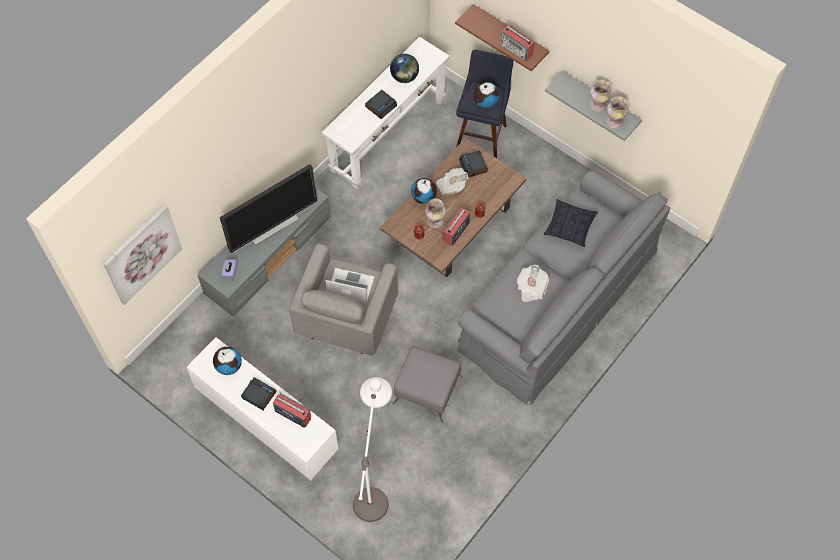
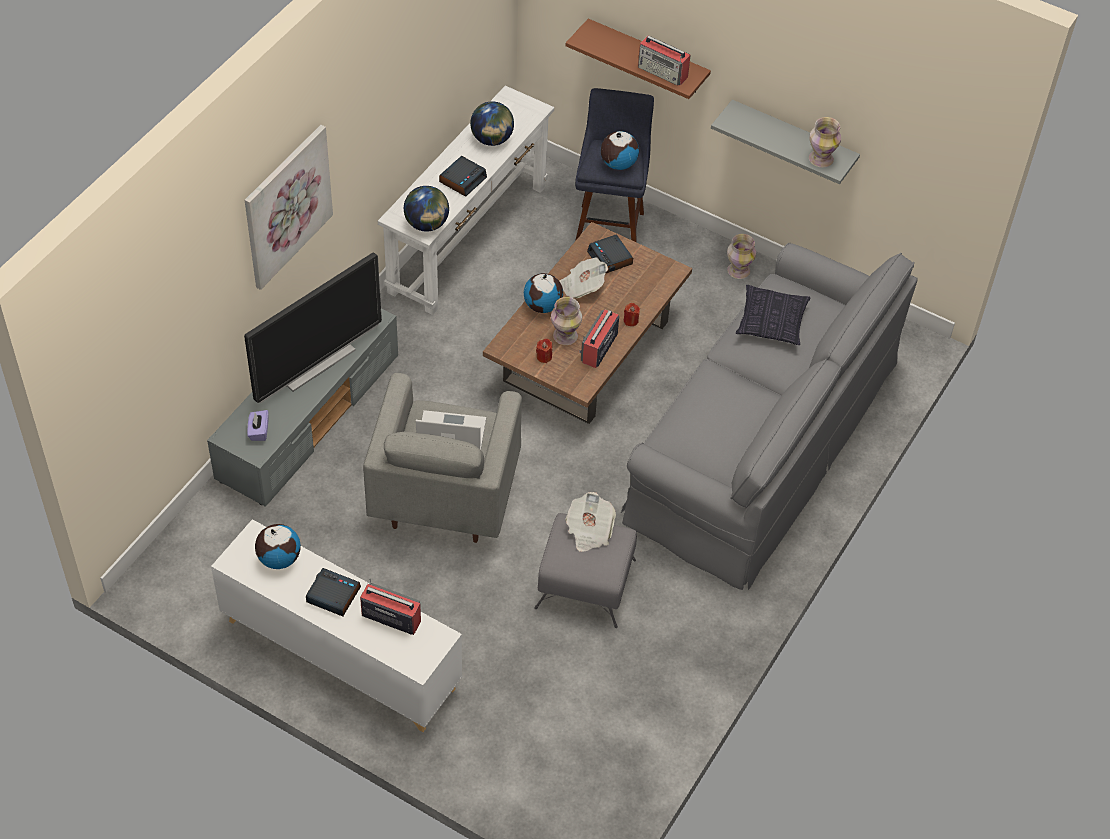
camera: 10 degrees left, 10 degrees down
picture [103,205,182,305] -> picture moved to [245,125,333,290]
white floor lamp [353,377,392,522] -> none
newspaper [517,265,549,302] -> newspaper moved to [565,492,616,552]
vase [590,80,611,112] -> vase moved to [727,234,756,279]
none -> globe [404,186,449,232]

